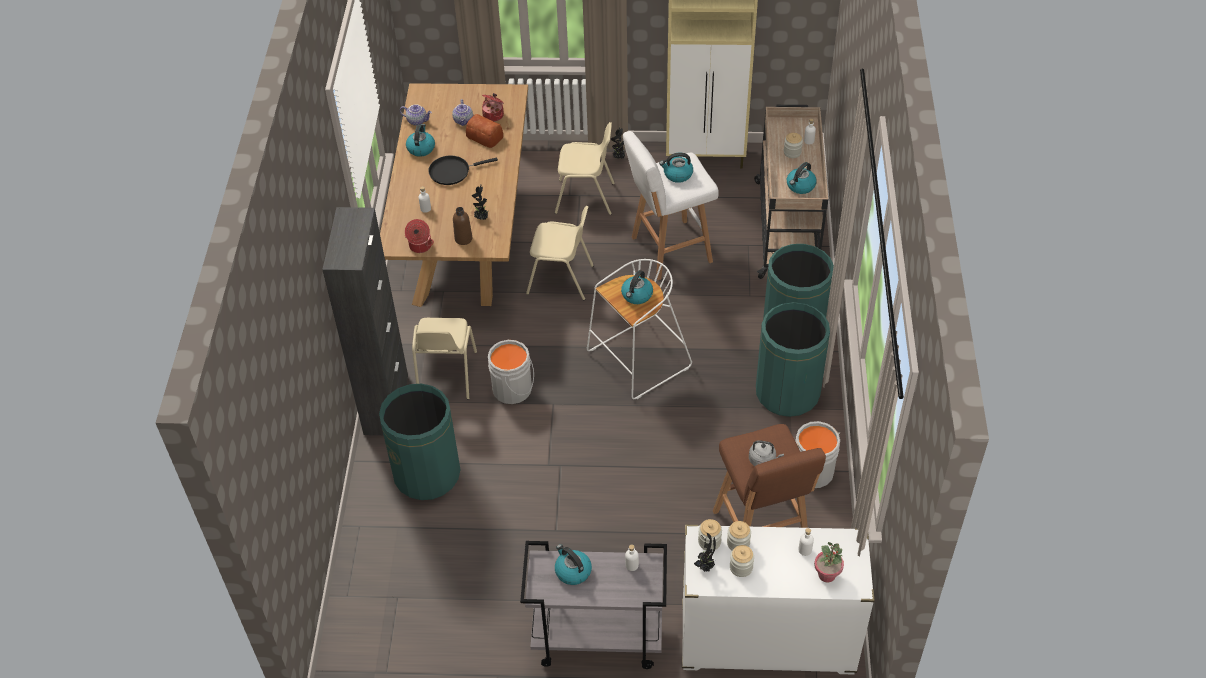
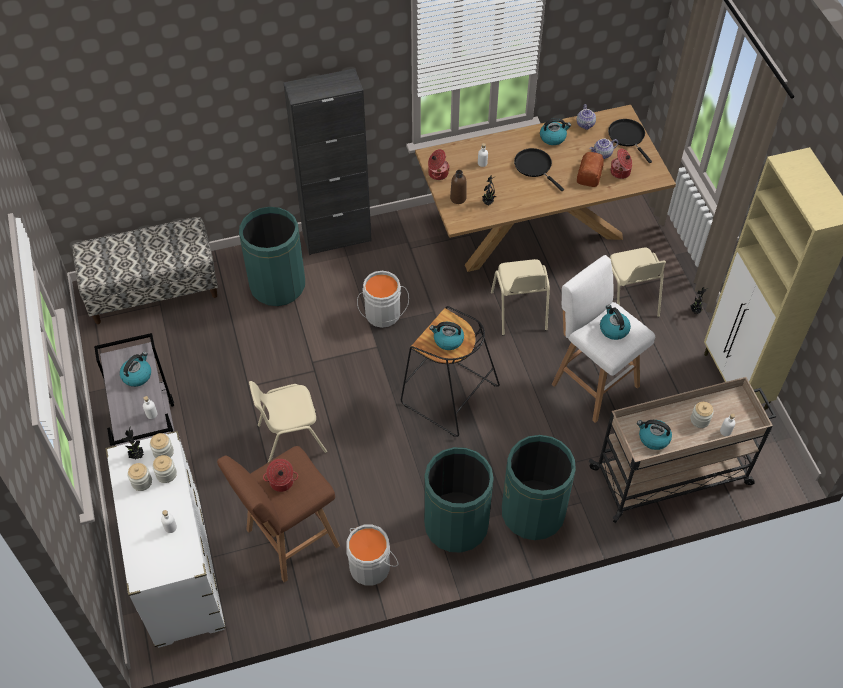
camera: 70 degrees right, 5 degrees up
beige chair [412,318,477,400] -> beige chair moved to [249,381,327,462]
white stool [587,259,692,399] -> black stool [401,306,500,437]
grey kettle [749,440,784,466] -> cooking pot [263,459,298,492]
potted plant [814,542,844,582] -> none
none -> bench [73,217,218,324]
none -> black frying pan [608,119,652,163]

